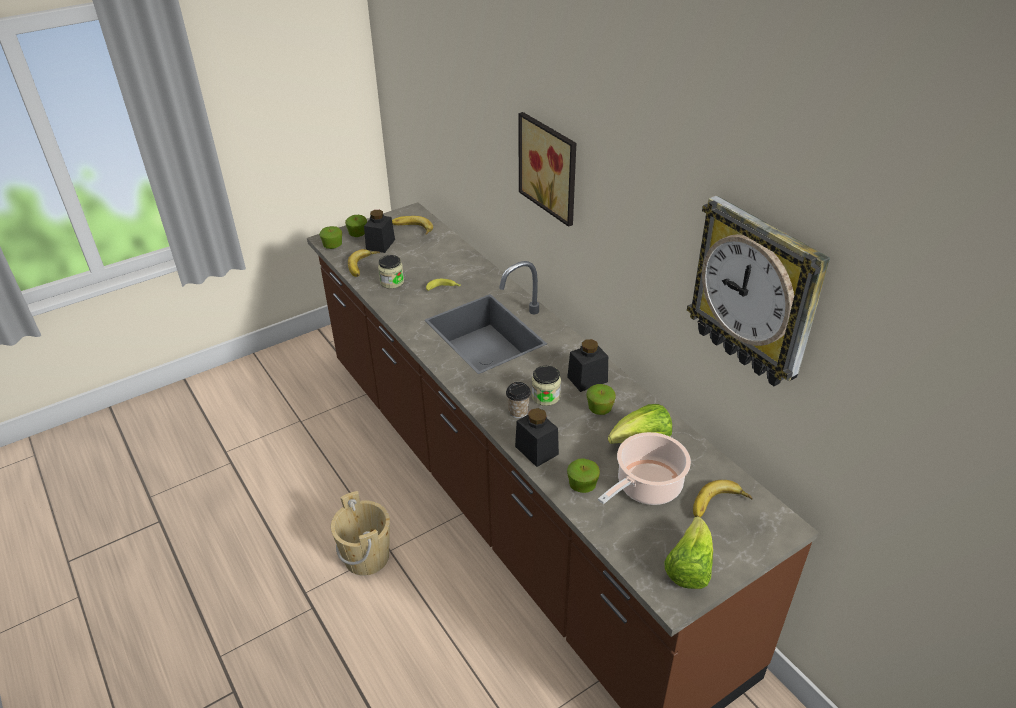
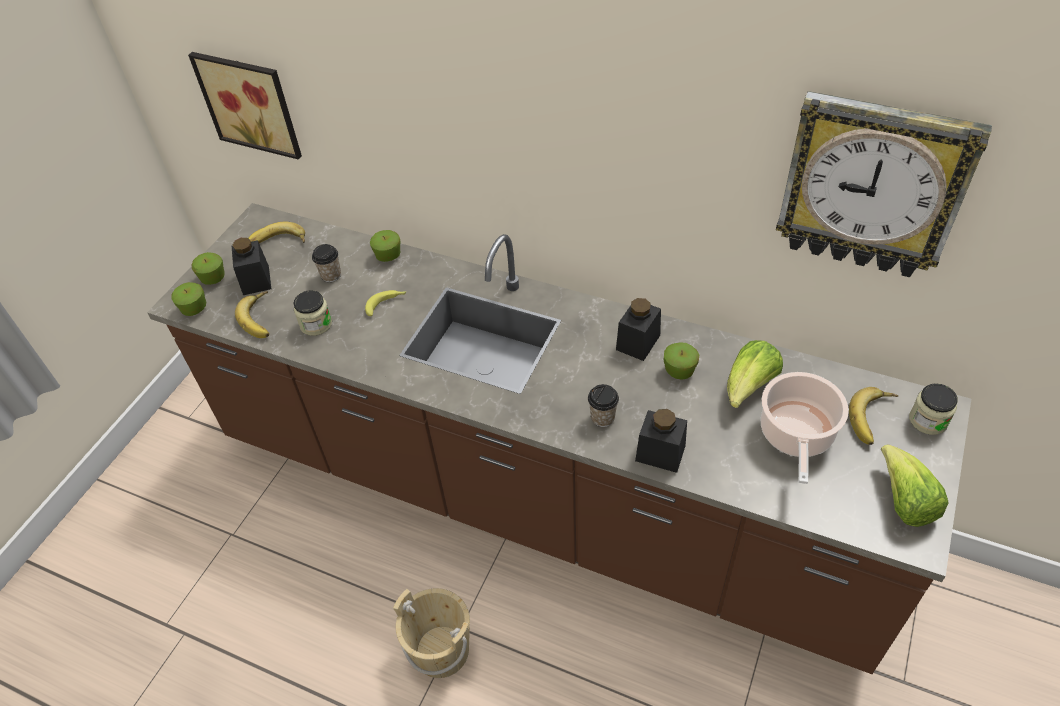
camera: 30 degrees left, 10 degrees up
picture [518,112,576,227] -> picture moved to [188,52,302,159]
jar [532,366,561,406] -> jar moved to [909,383,958,435]
apple [567,458,600,493] -> apple moved to [370,230,401,262]
none -> cup [312,244,341,282]

